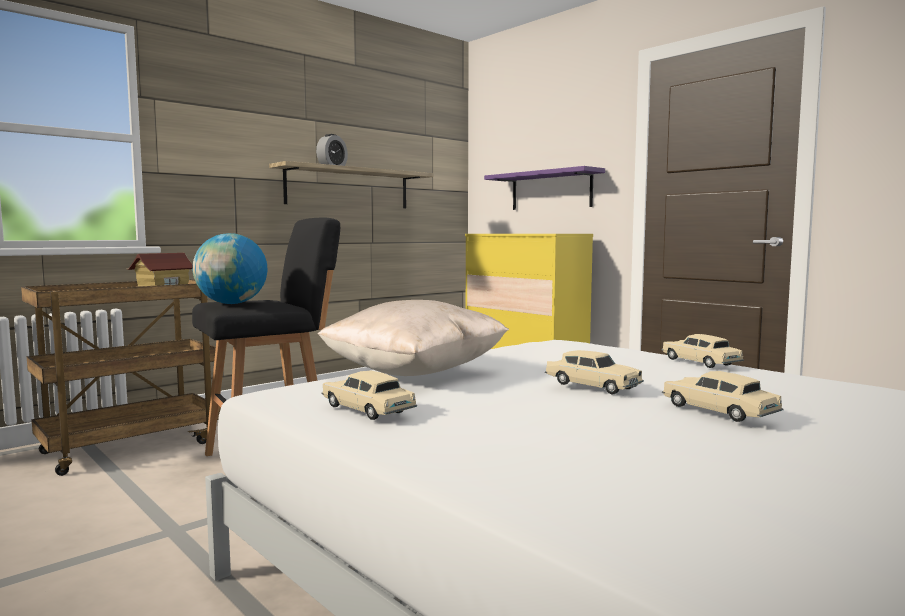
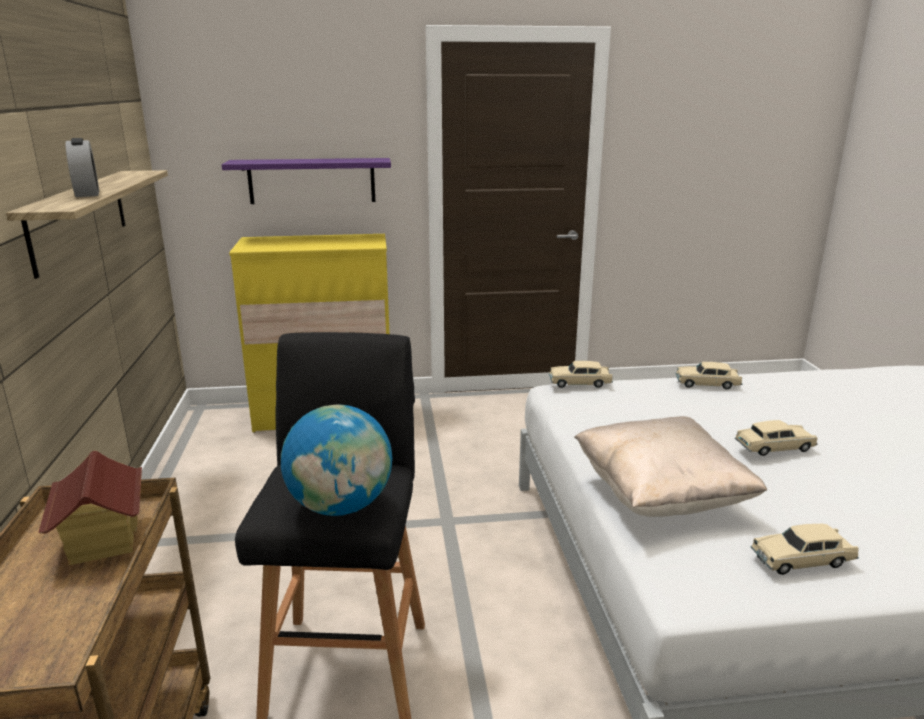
camera: 55 degrees left, 15 degrees up
beige toy car [662,371,784,422] -> beige toy car moved to [549,361,613,388]

